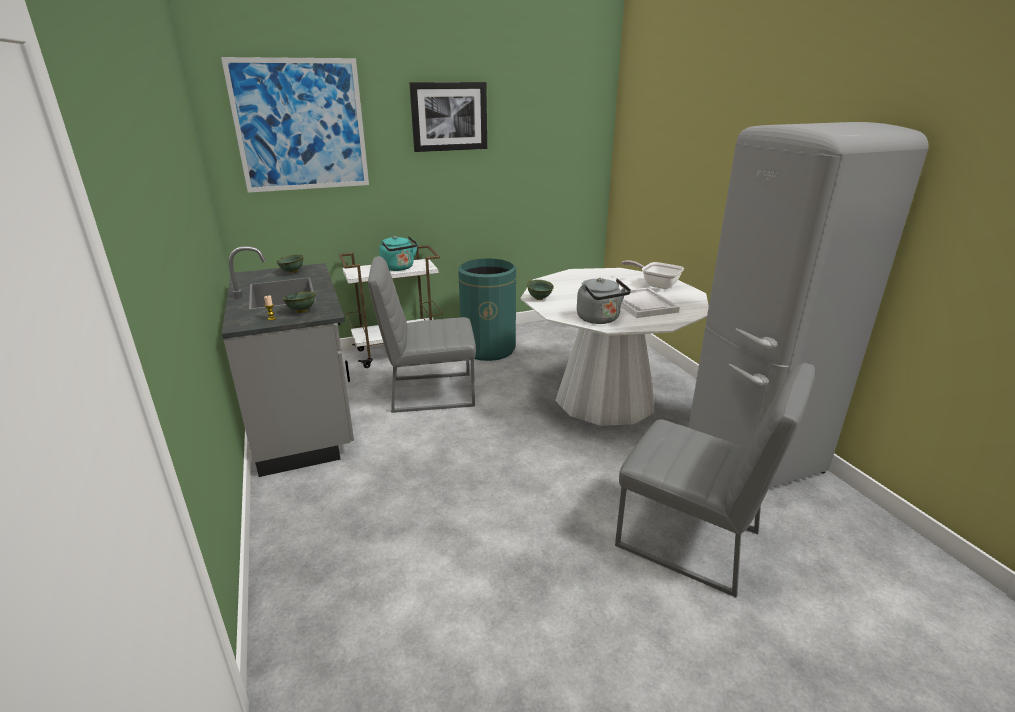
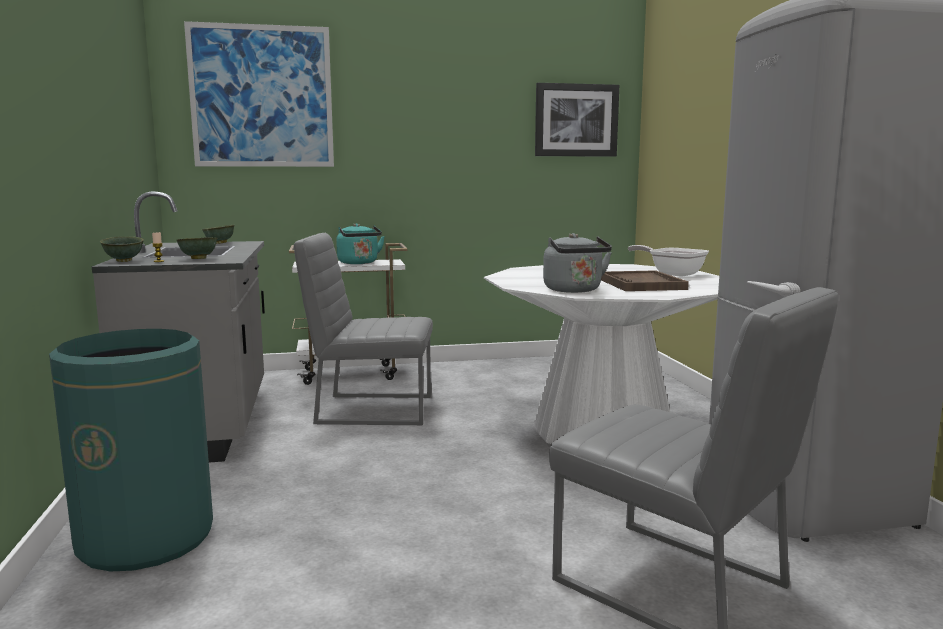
camera: 10 degrees right, 15 degrees down
picture [409,82,487,152] -> picture moved to [535,83,619,157]
green trash can [458,258,516,361] -> green trash can moved to [49,329,213,571]
green bowl [527,280,554,300] -> green bowl moved to [100,237,144,262]
white tray [621,287,680,318] -> brown tray [601,270,689,291]

